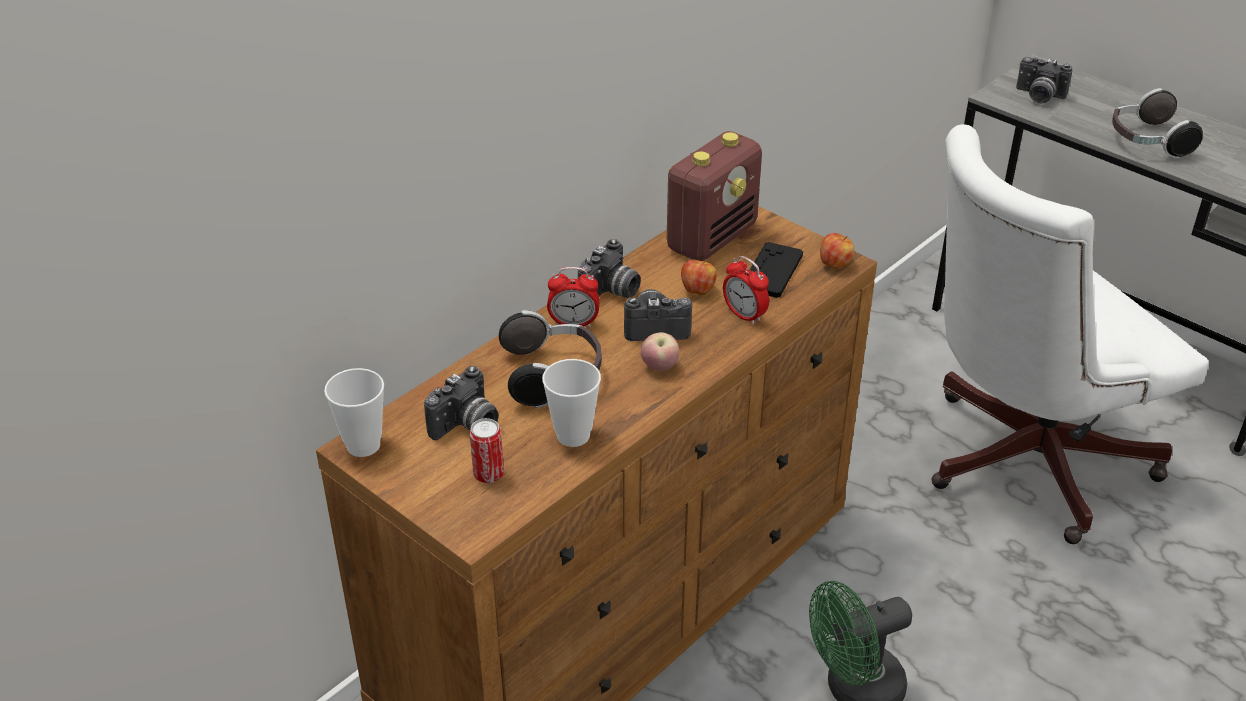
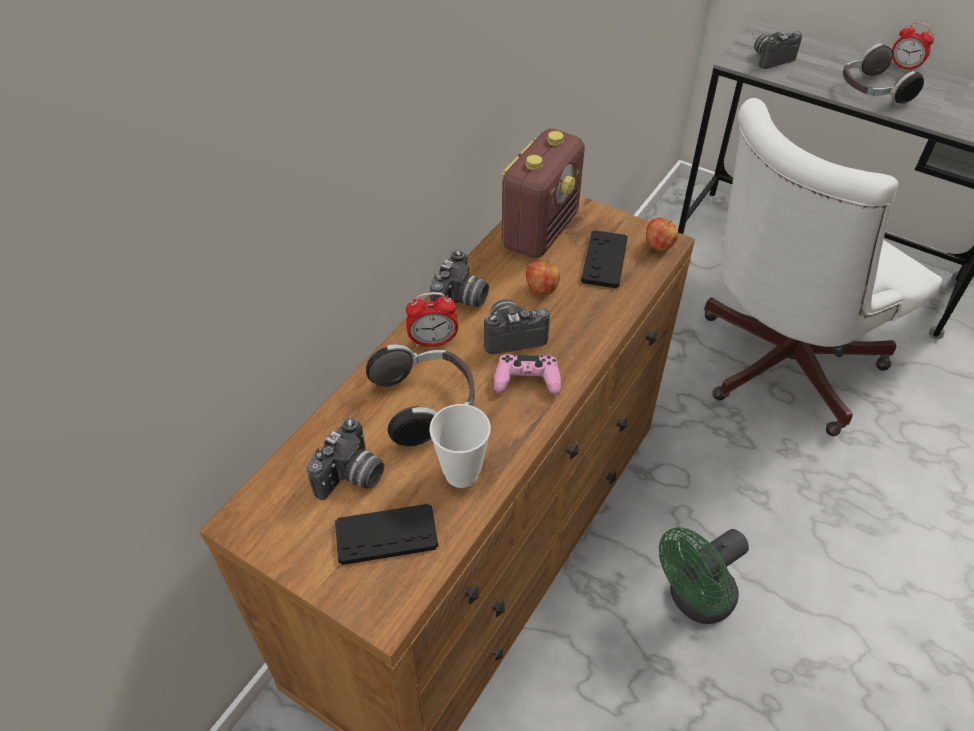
camera: 10 degrees left, 10 degrees up
cup [324,368,384,457] -> none
can [470,418,504,483] -> black game controller [335,504,438,565]
apple [641,332,679,371] -> pink game controller [494,354,561,395]
alarm clock [723,256,769,325] -> alarm clock moved to [892,22,934,71]
camera [1016,56,1072,103] -> camera turned 135 degrees clockwise [754,31,802,69]

